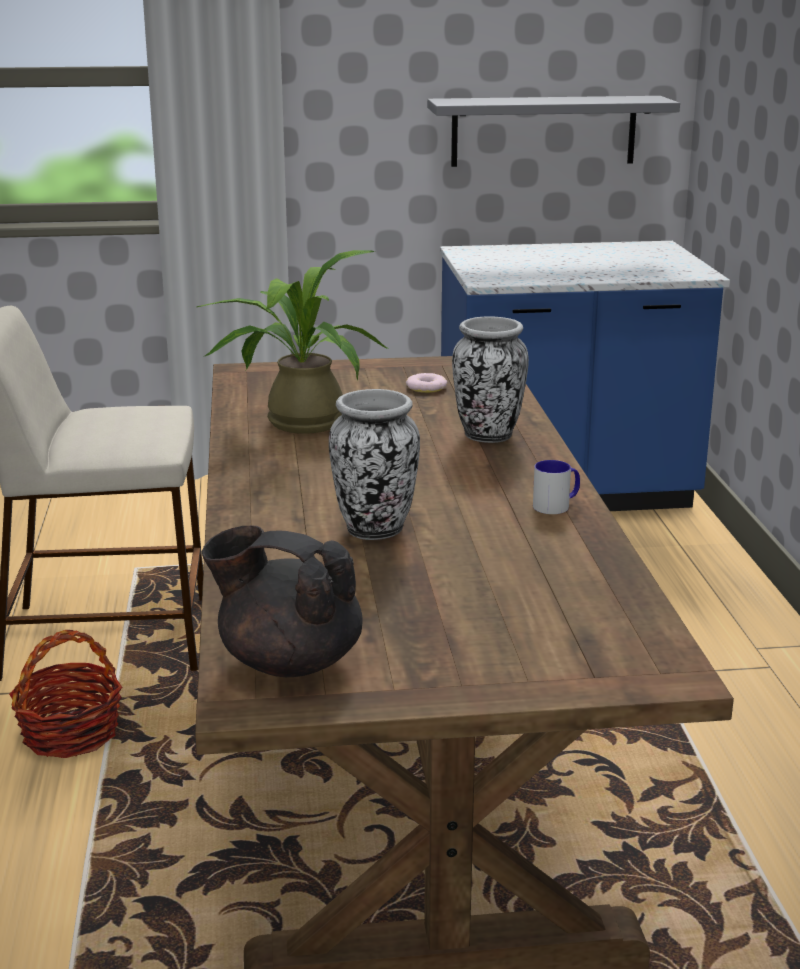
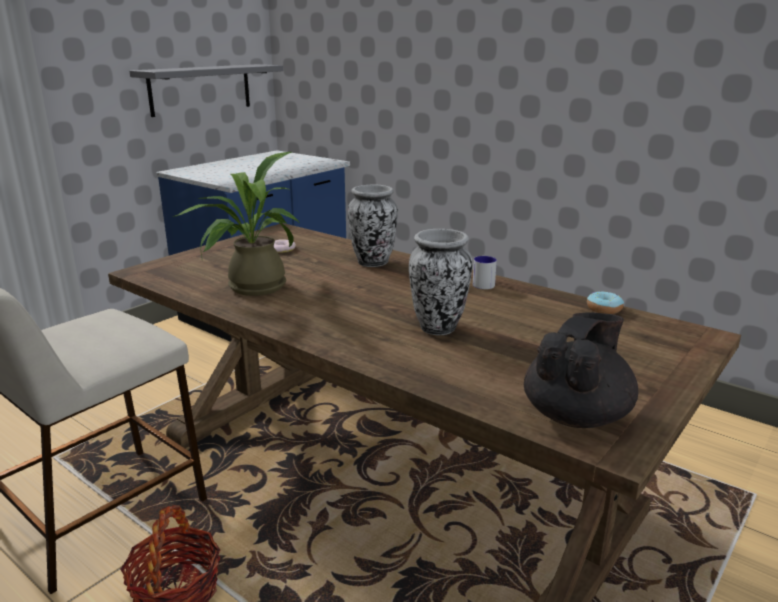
camera: 45 degrees left, 0 degrees up
black teapot [202,526,363,677] -> black teapot turned 150 degrees clockwise [524,313,638,428]
none -> donut [587,291,624,314]

